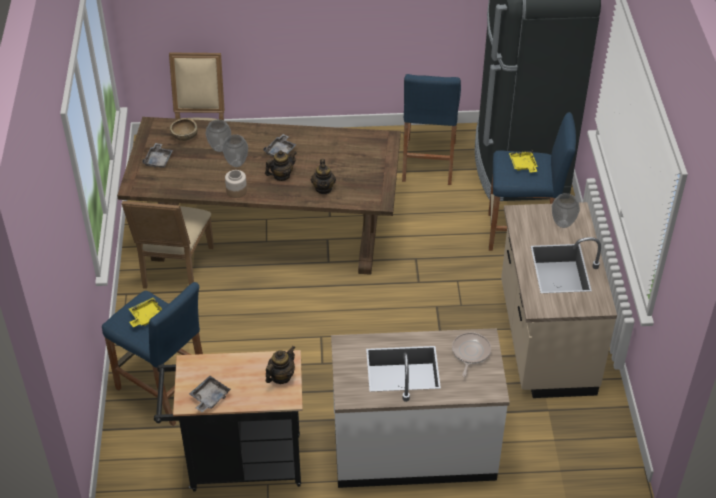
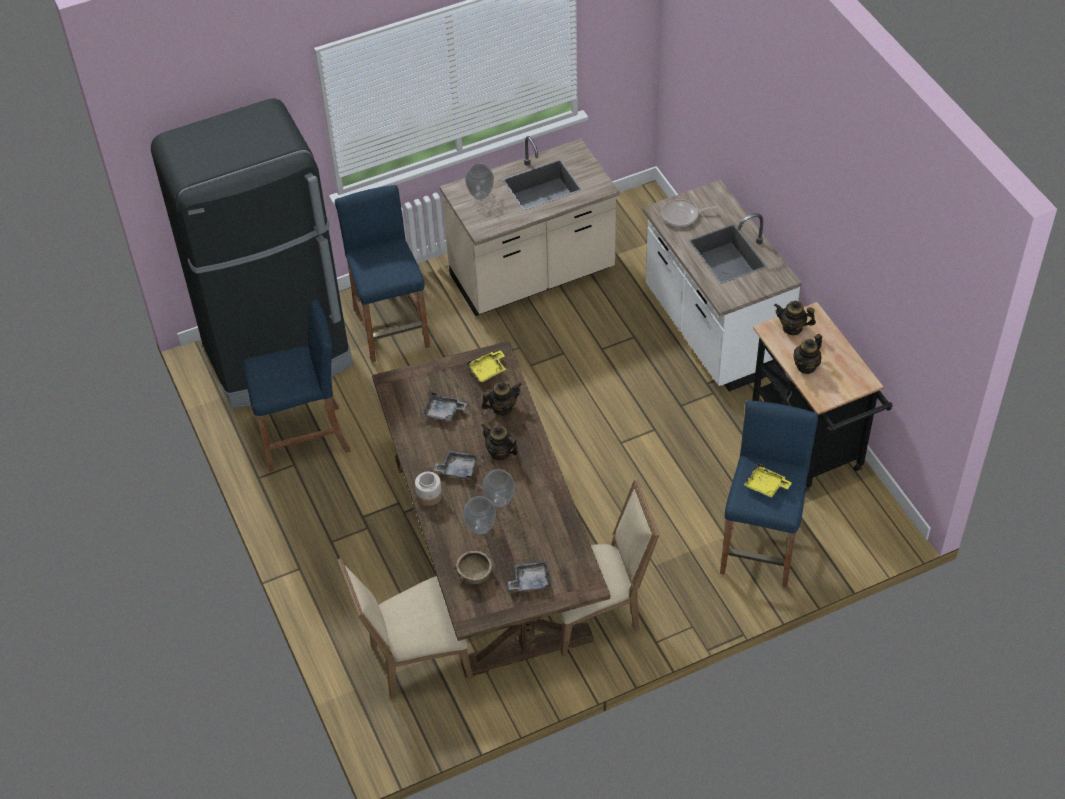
camera: 110 degrees left, 5 degrees up
grey tray [189,376,231,413] -> grey tray moved to [423,392,467,421]
jar [225,170,247,198] -> jar moved to [415,472,442,506]
yellow tray [509,150,538,173] -> yellow tray moved to [467,350,506,382]
none -> teapot [794,334,822,374]

